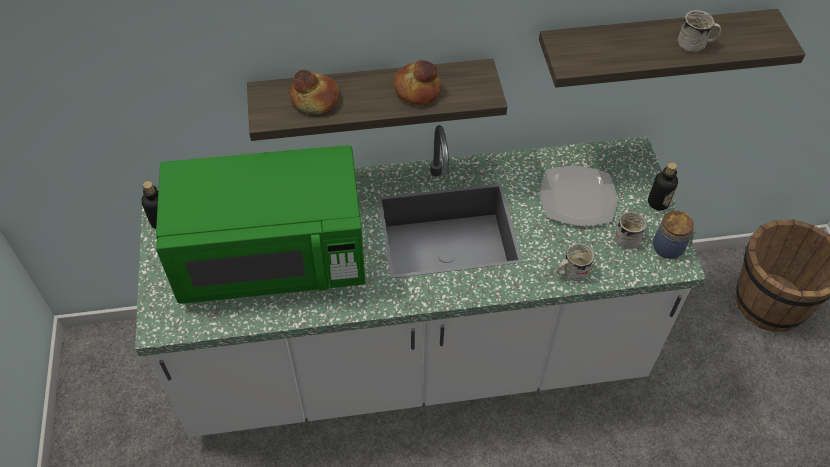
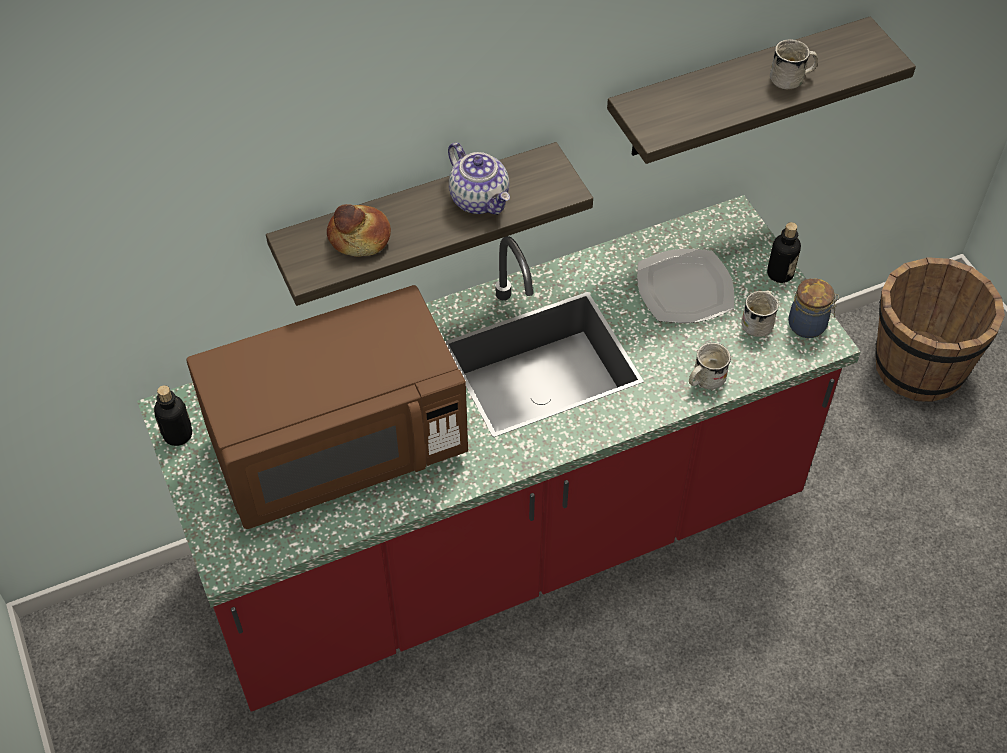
camera: 15 degrees left, 0 degrees up
white counter [135,125,706,437] -> red counter [137,195,861,712]
green microwave [156,145,366,304] -> brown microwave [186,285,468,529]
bread [394,60,441,105] -> teapot [448,142,510,215]

